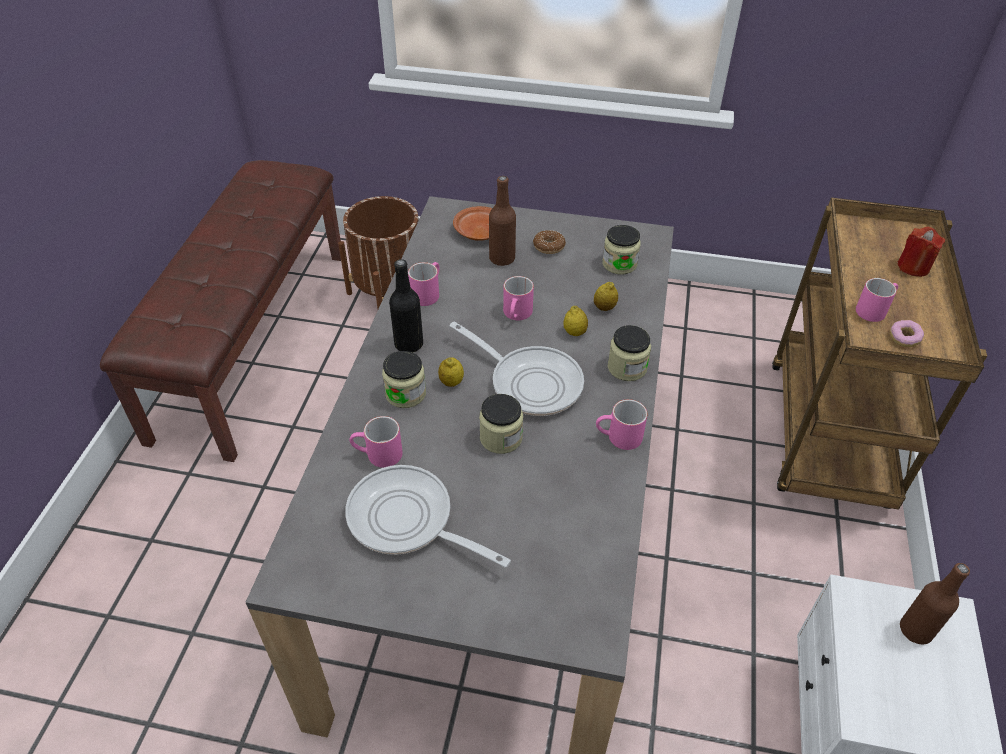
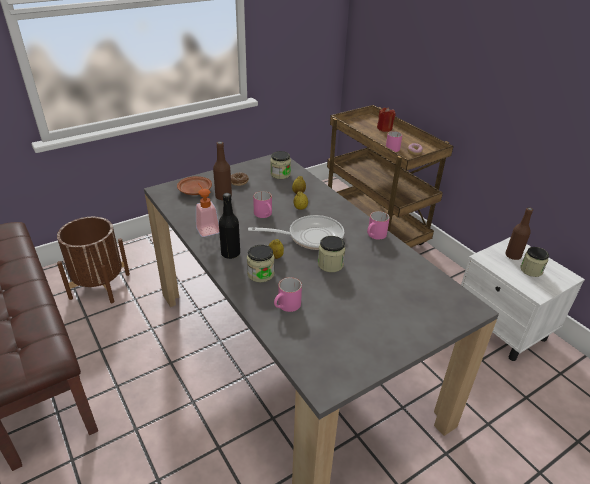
camera: 45 degrees left, 10 degrees down
frying pan [345,465,511,568] -> none
pink mug [408,262,440,306] -> soap dispenser [196,183,219,237]
jar [608,325,651,381] -> jar moved to [520,247,549,277]

